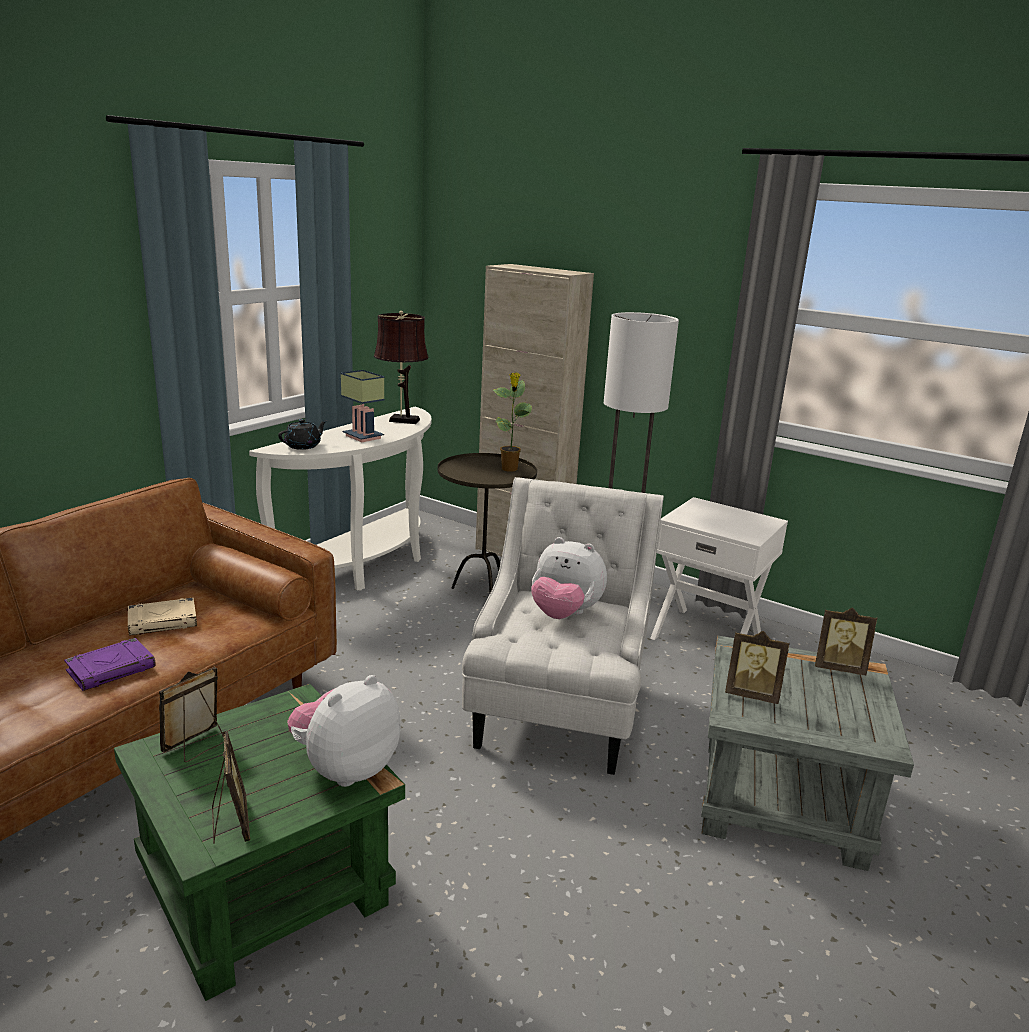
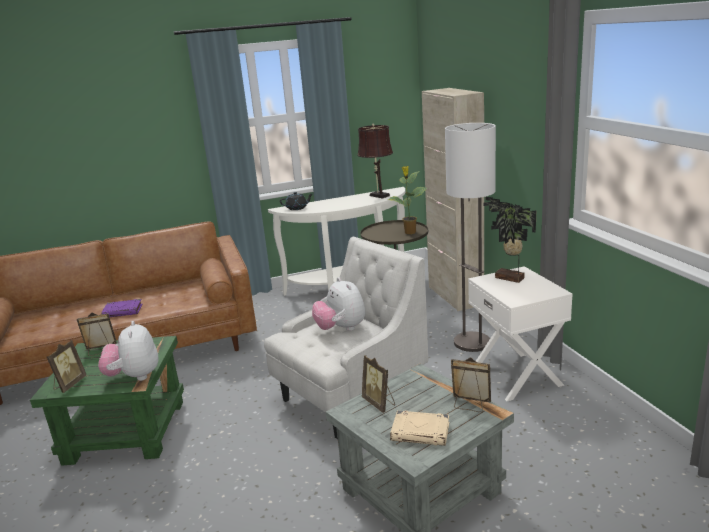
camera: 40 degrees right, 0 degrees up
beige book [128,598,197,636] -> beige book moved to [390,411,450,446]
plush toy [287,675,401,787] -> plush toy turned 90 degrees counterclockwise [98,321,159,381]
table lamp [341,370,385,442] -> none
picture frame [815,607,878,675] -> picture frame turned 150 degrees clockwise [451,357,491,412]
none -> potted plant [484,197,536,283]

